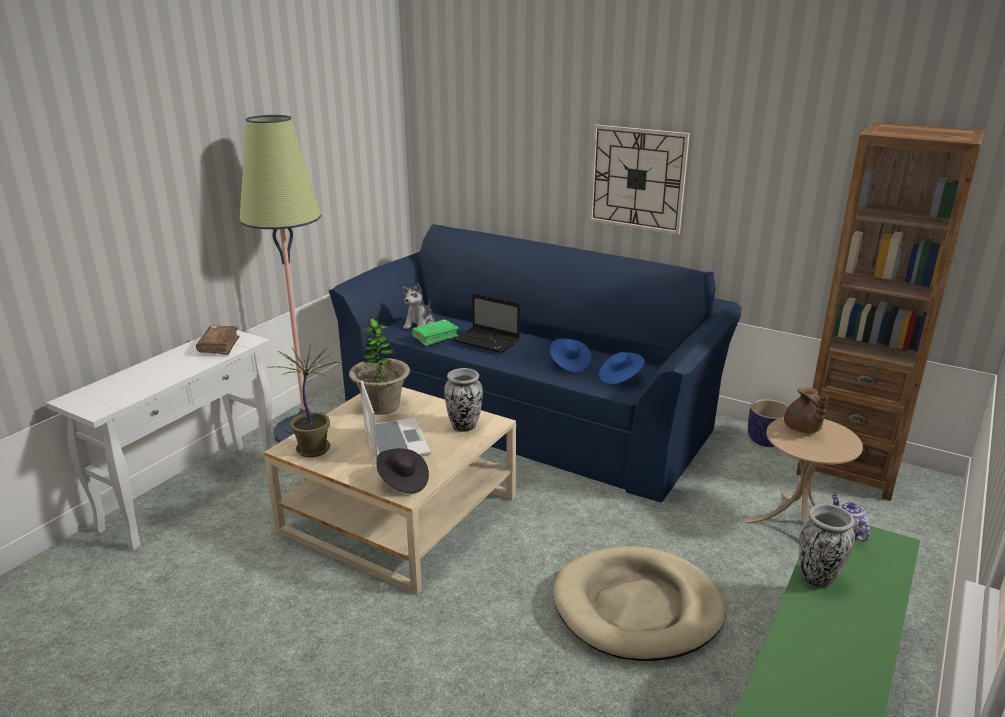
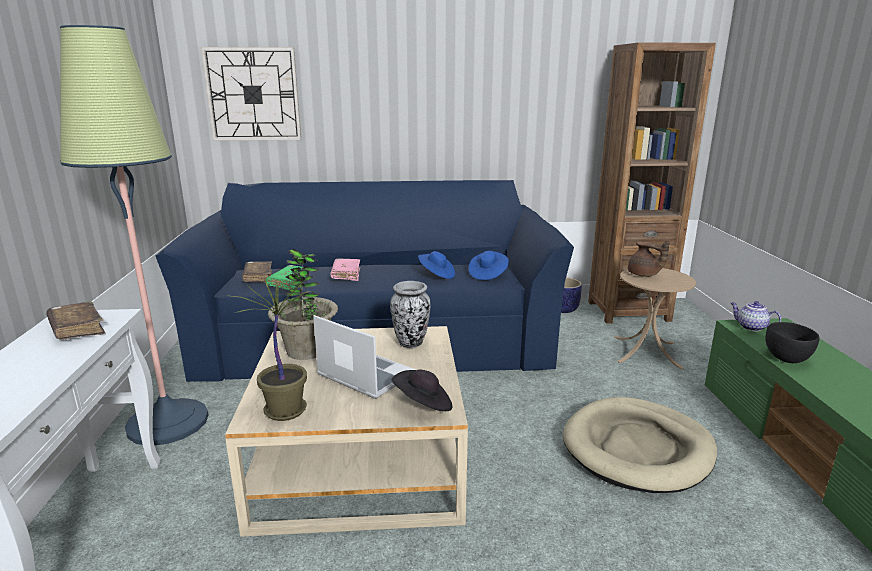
camera: 35 degrees left, 5 degrees down
plush toy [402,283,435,329] -> brown book [242,261,272,283]
laptop [453,293,520,353] -> pink book [330,258,360,281]
wall clock [589,124,690,235] -> wall clock moved to [201,47,301,141]
vase [799,504,855,588] -> black bowl [766,322,819,363]

